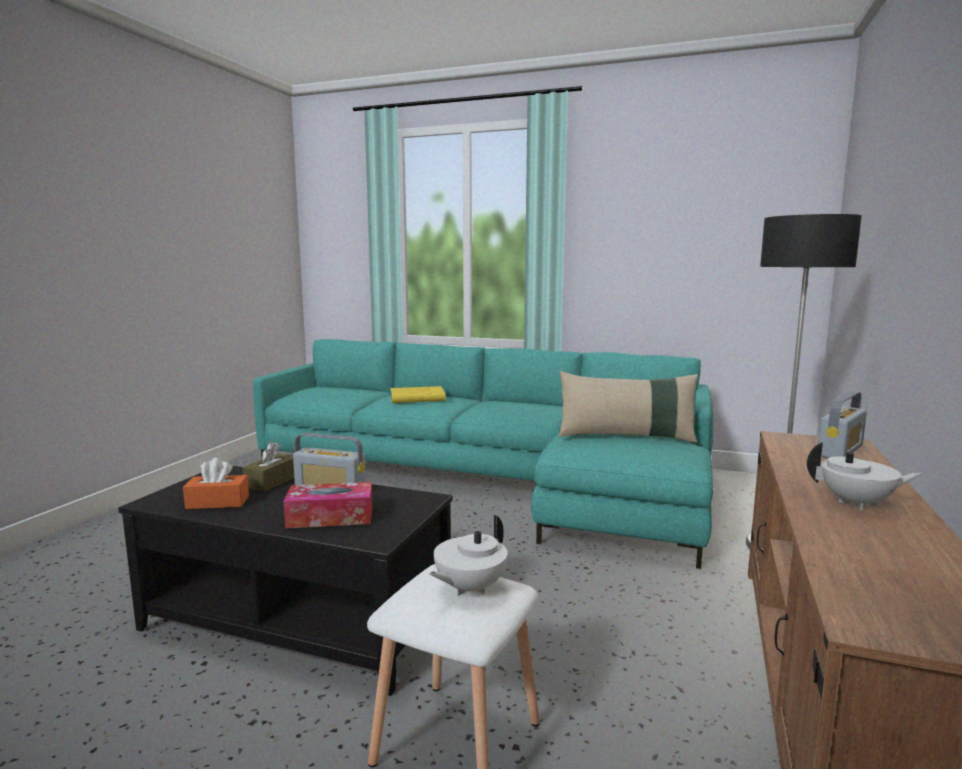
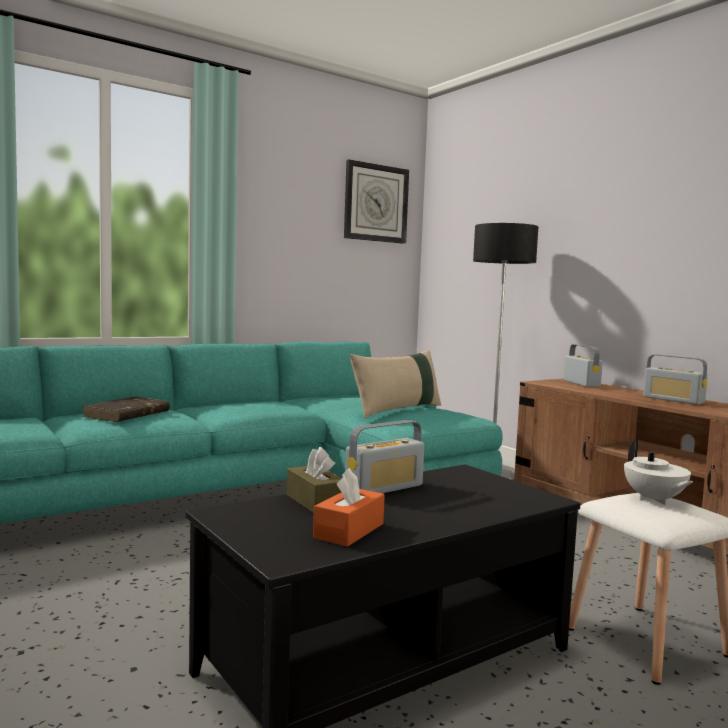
camera: 55 degrees left, 5 degrees down
tissue box [284,482,373,529] -> none
yellow book [390,386,446,403] -> brown book [82,397,170,422]
white teapot [807,442,922,510] -> radio [643,354,708,405]
none -> wall clock [344,159,409,244]

